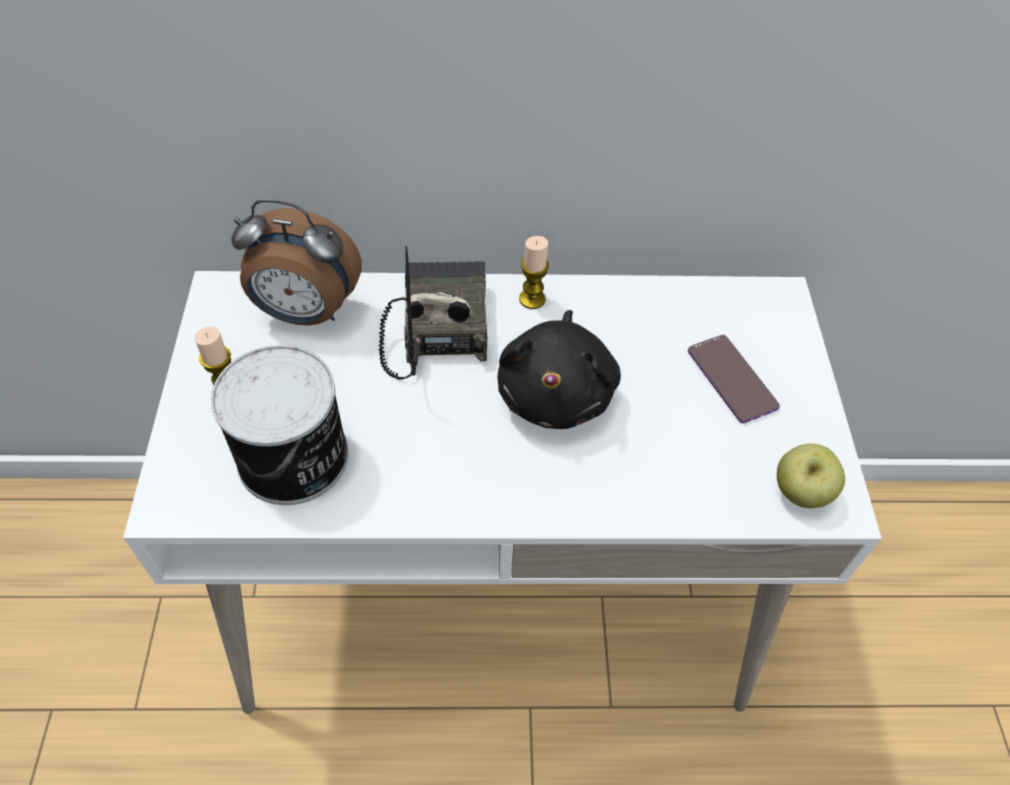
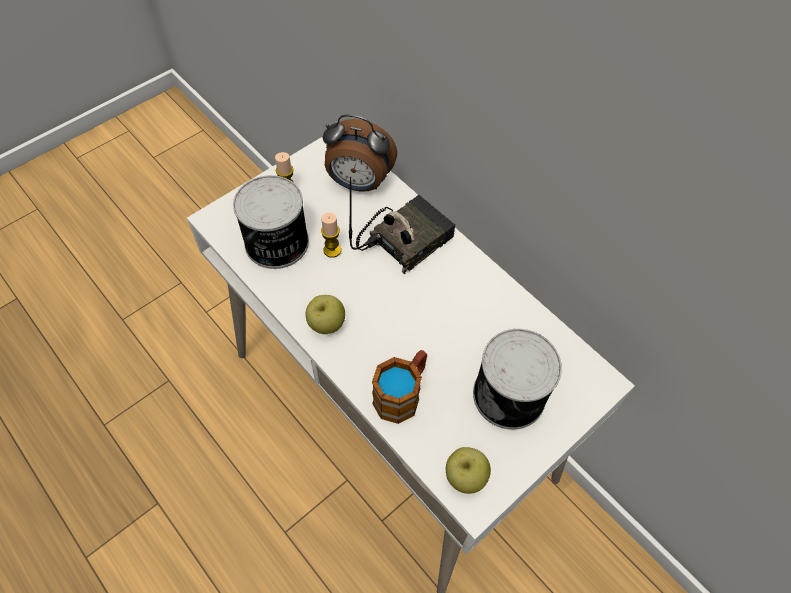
camera: 50 degrees right, 5 degrees up
alarm clock [231,199,362,325] -> alarm clock turned 45 degrees counterclockwise [322,114,397,192]
black plush toy [497,310,621,429] -> none
candle [519,236,549,309] -> candle moved to [321,213,341,258]
phone [688,335,780,423] -> can [473,329,562,430]
none -> apple [305,295,345,334]
none -> mug [372,350,427,424]

